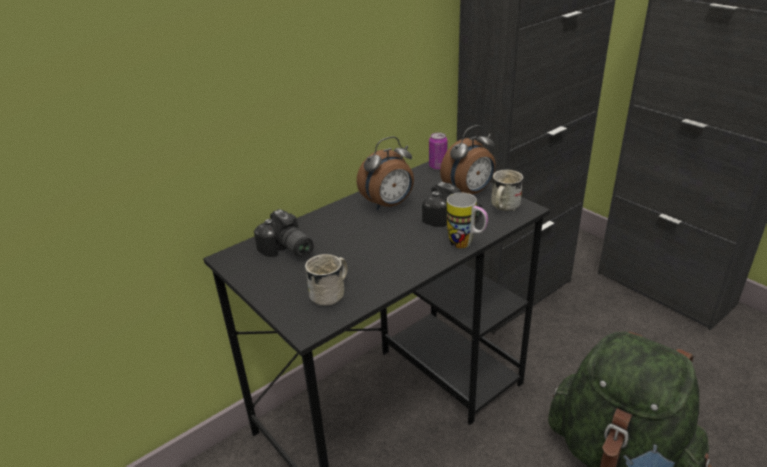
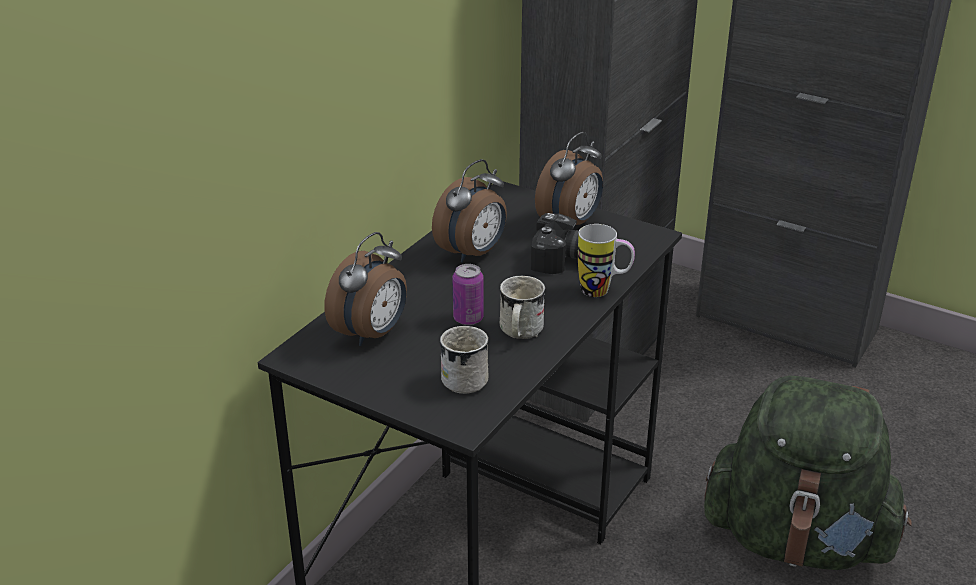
camera: 20 degrees left, 0 degrees up
camera [254,209,314,258] -> alarm clock [324,232,407,346]
can [429,133,448,170] -> can moved to [452,264,484,325]
white mug [491,170,523,211] -> white mug moved to [499,276,545,339]

